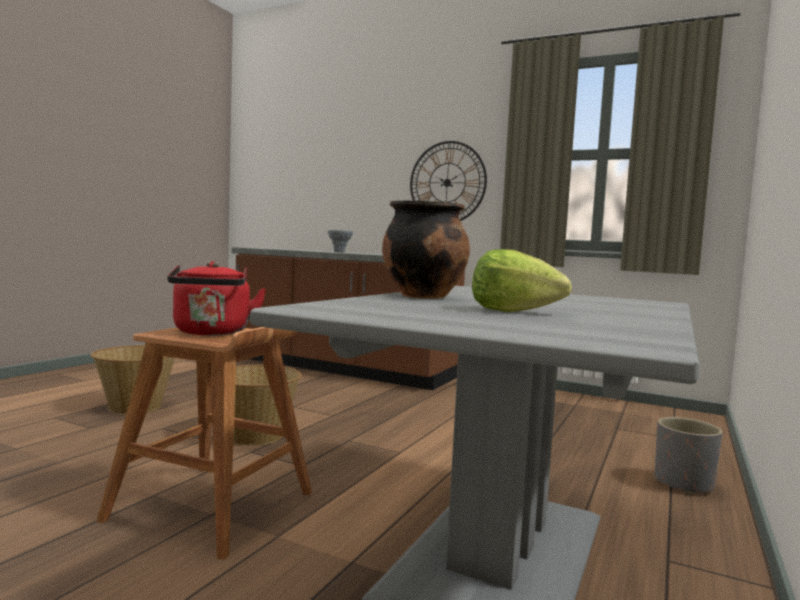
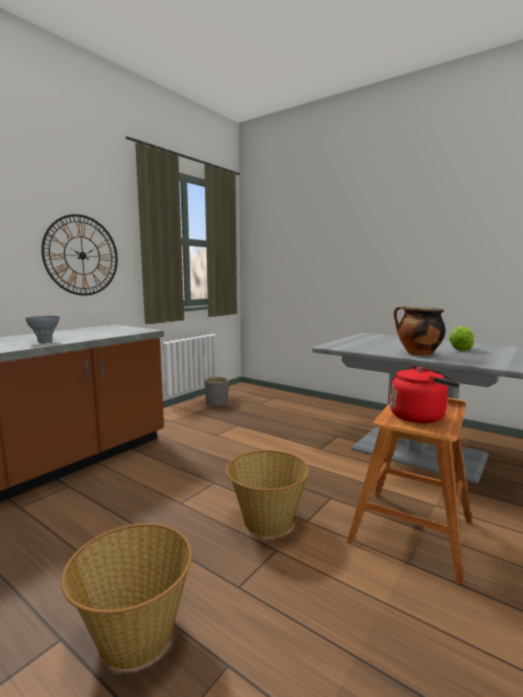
camera: 80 degrees left, 5 degrees up
grey planter [655,417,722,494] -> grey planter moved to [204,377,229,407]

